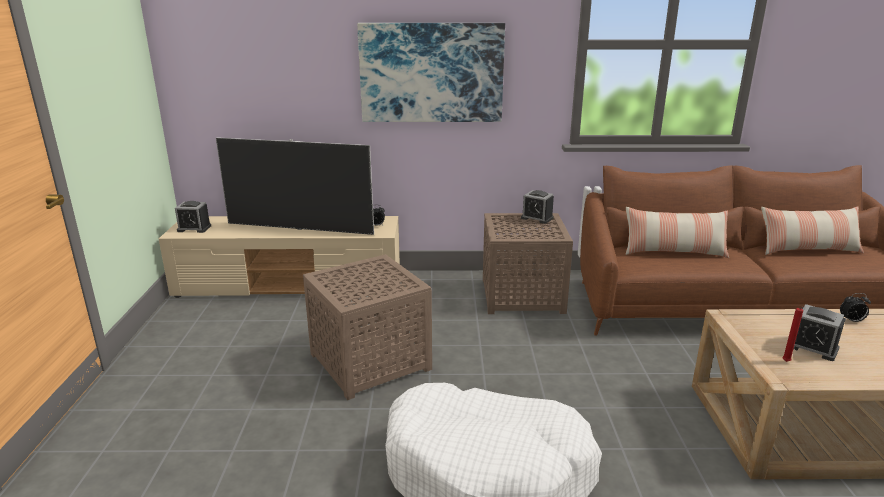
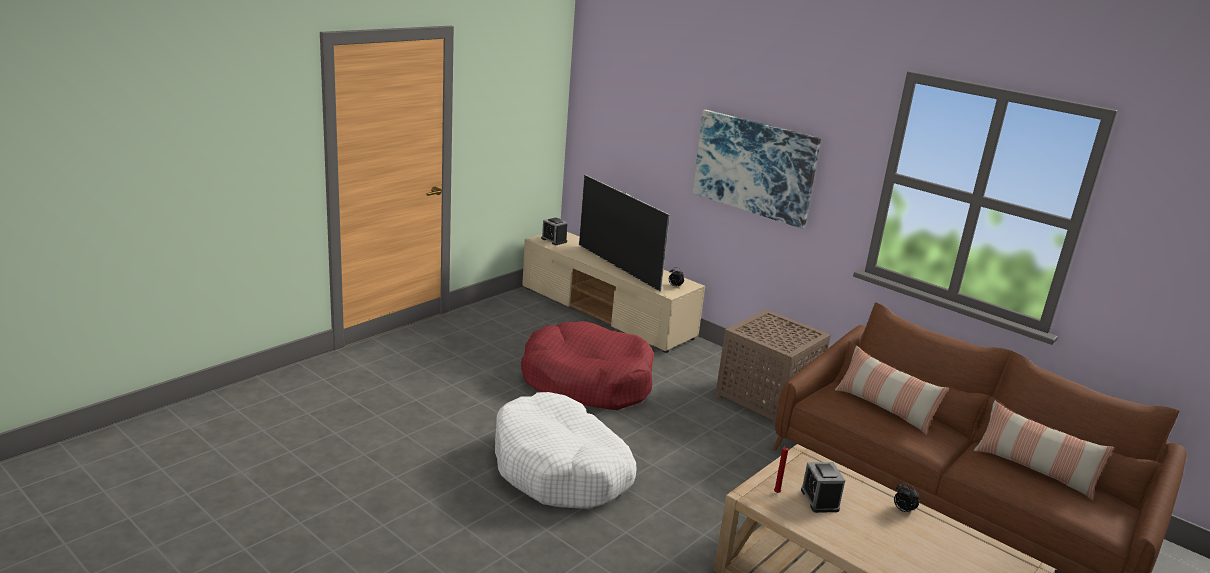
camera: 40 degrees right, 0 degrees up
brown side table [303,254,432,400] -> red dog bed [521,321,654,410]
alarm clock [521,190,554,224] -> none

